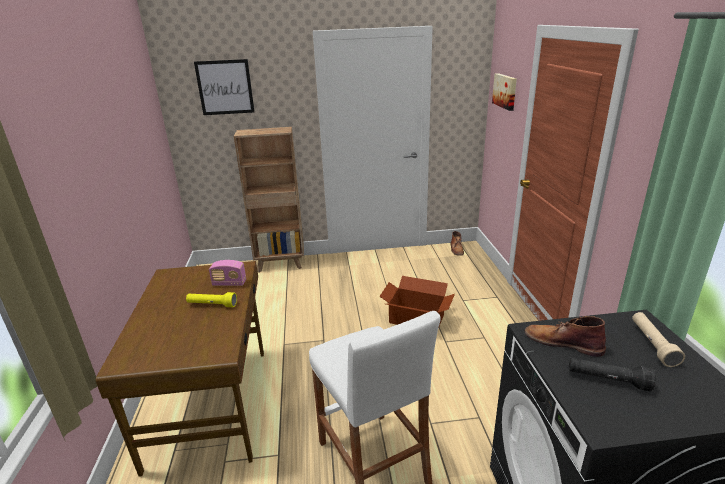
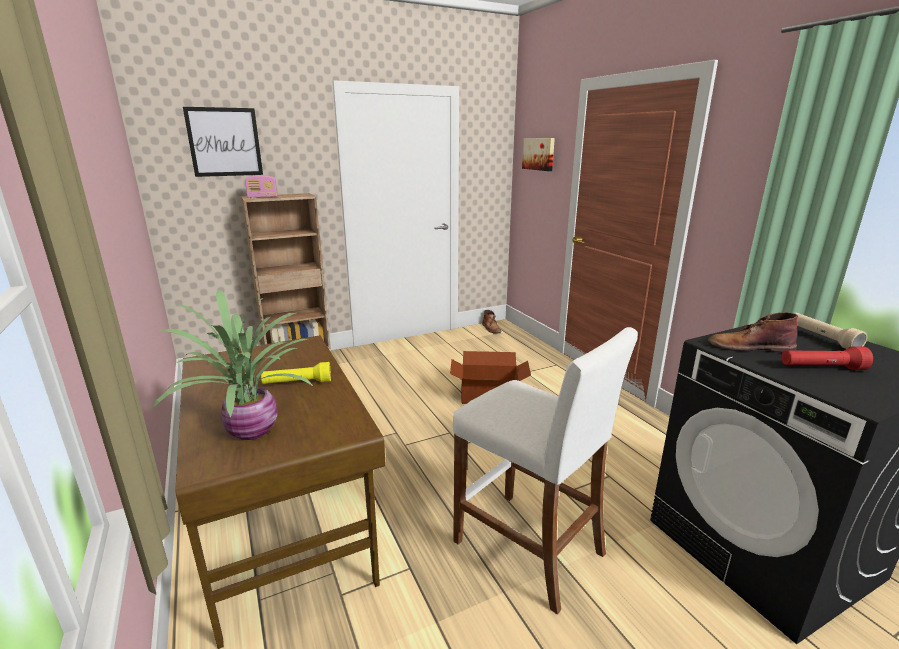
camera: 20 degrees left, 5 degrees down
radio [209,260,246,286] -> radio moved to [245,175,278,198]
black flashlight [569,358,655,392] -> red flashlight [781,346,873,370]
none -> potted plant [152,290,314,440]

